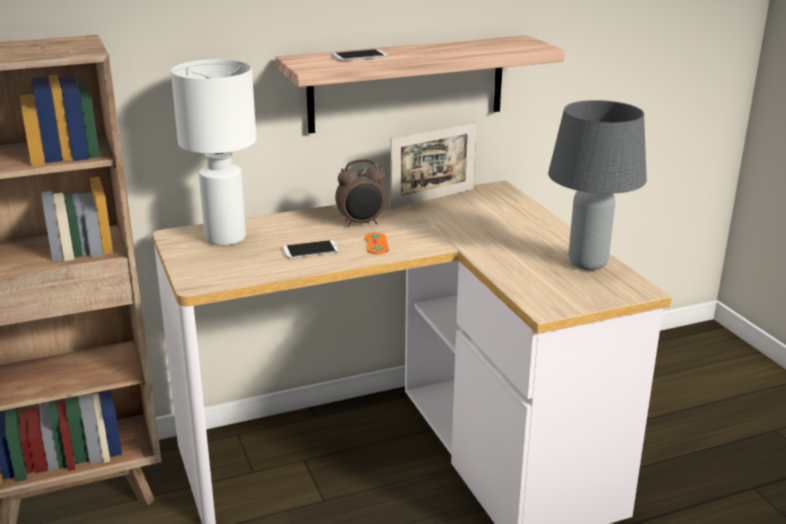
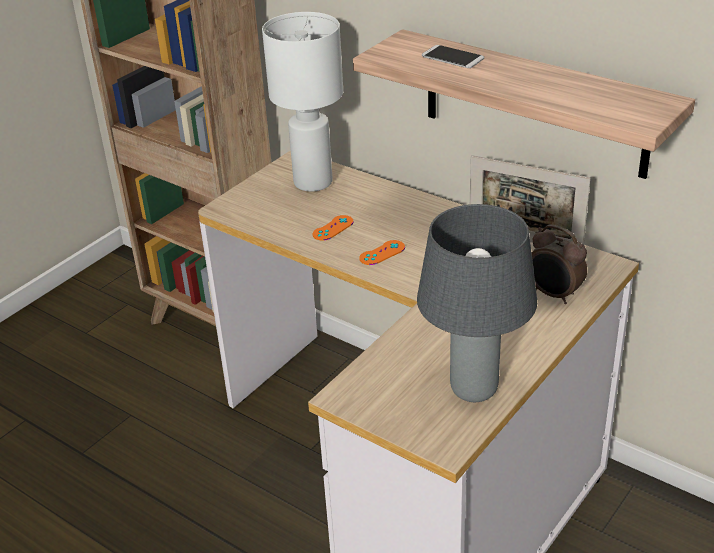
camera: 60 degrees right, 10 degrees up
phone [283,240,339,258] -> orange game controller [313,215,354,241]
alarm clock [335,159,386,227] -> alarm clock moved to [532,224,587,304]

